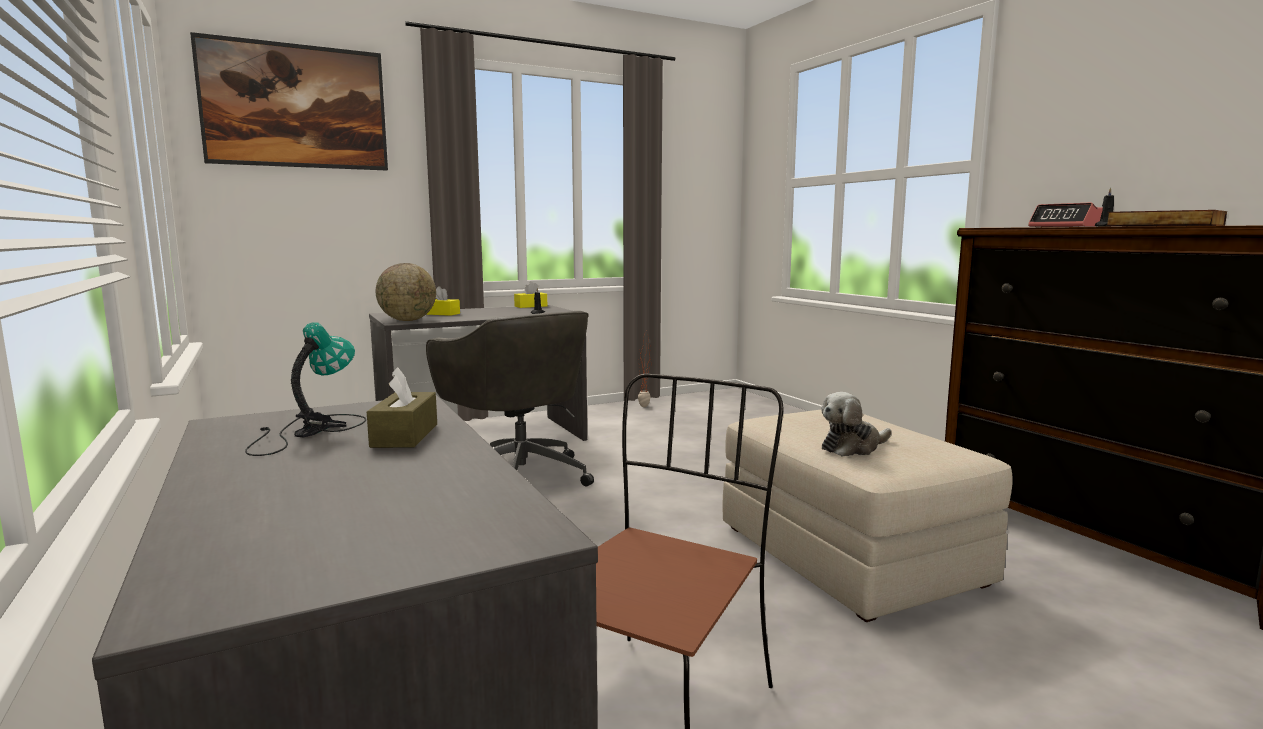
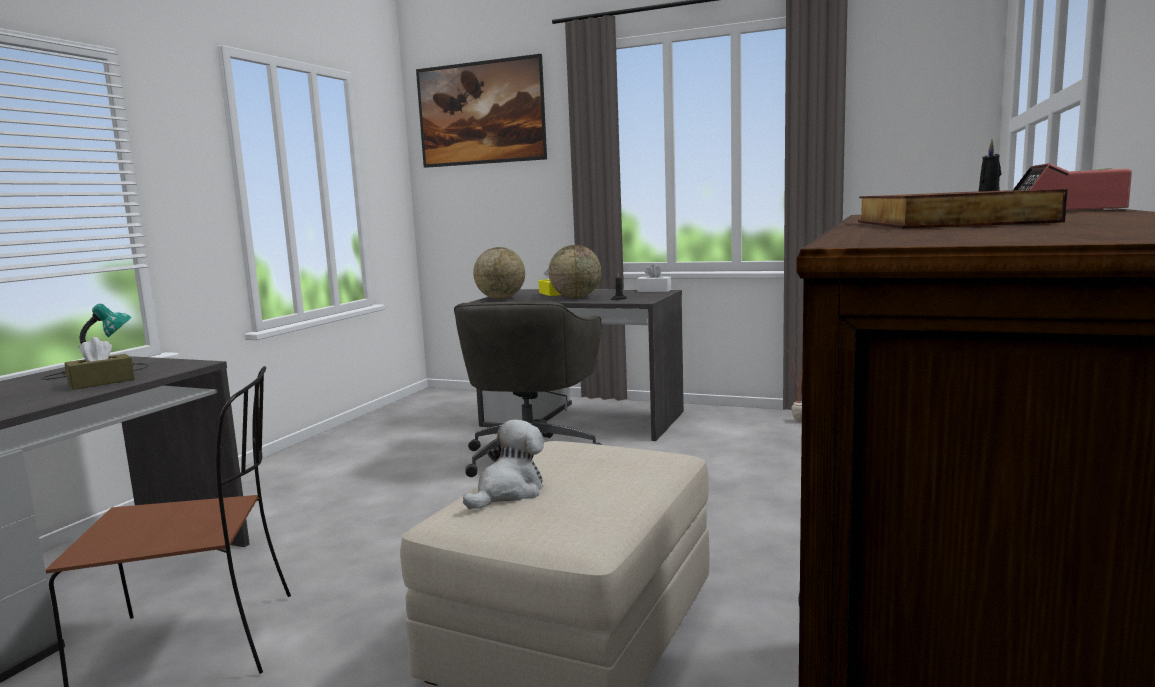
camera: 50 degrees right, 0 degrees up
yellow tissue box [514,281,547,308] -> white tissue box [637,264,671,292]
plush toy [821,392,891,456] -> plush toy turned 105 degrees clockwise [463,419,544,509]
none -> globe [548,245,601,298]

